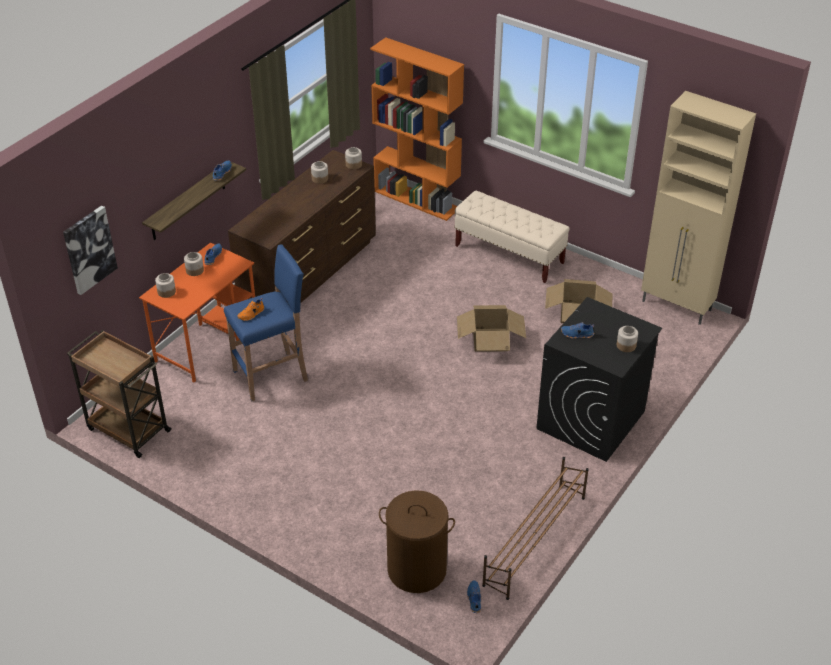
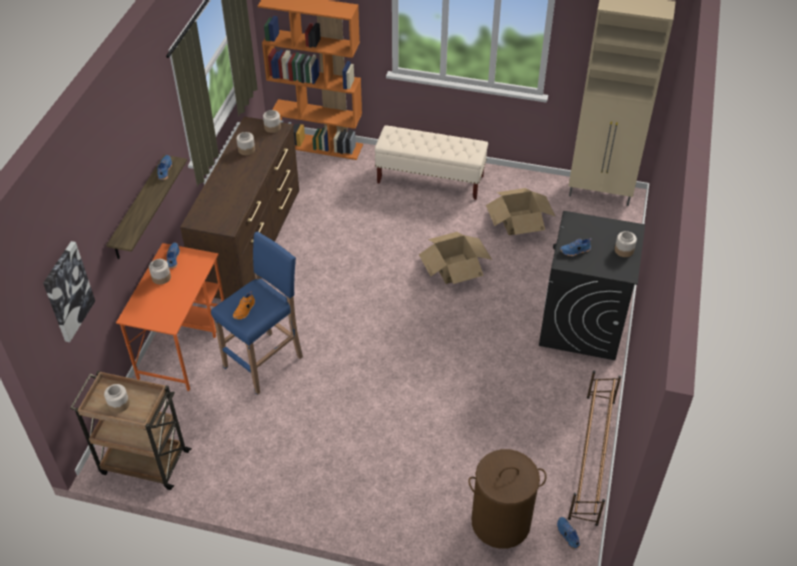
camera: 20 degrees left, 5 degrees up
jar [155,273,176,298] -> jar moved to [104,384,130,413]

